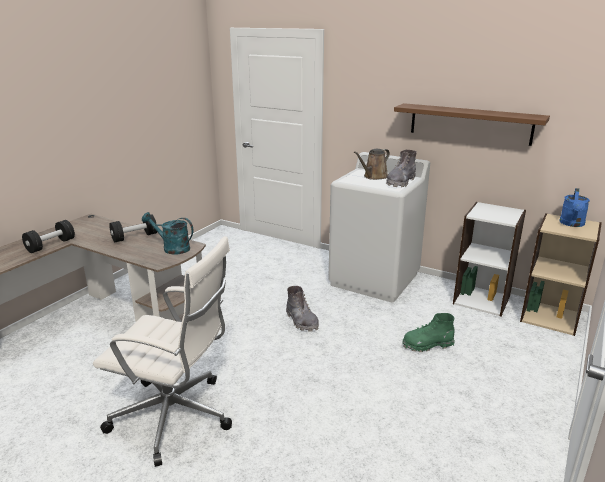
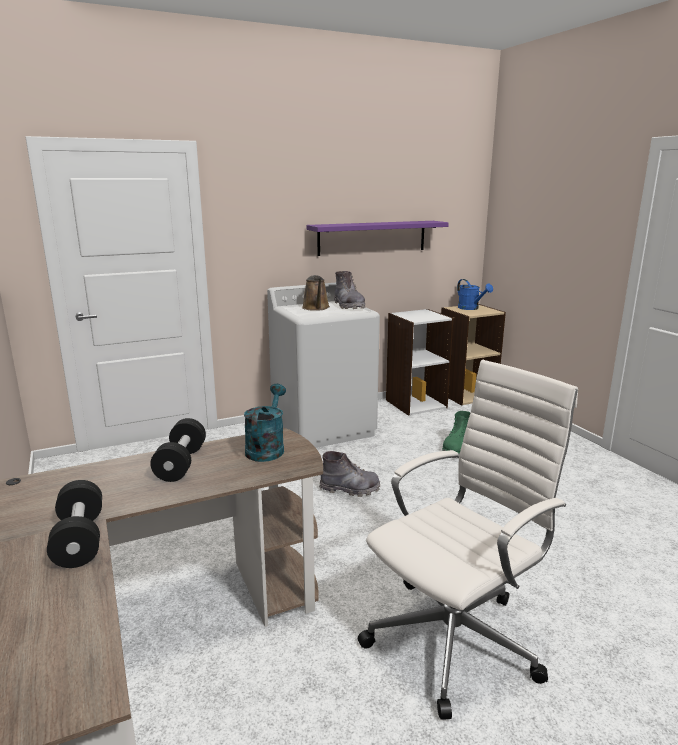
camera: 55 degrees left, 5 degrees down
turquoise watering can [142,212,194,254] -> turquoise watering can turned 135 degrees clockwise [244,384,286,462]
brown shelf [394,103,550,146] -> purple shelf [306,221,449,256]

